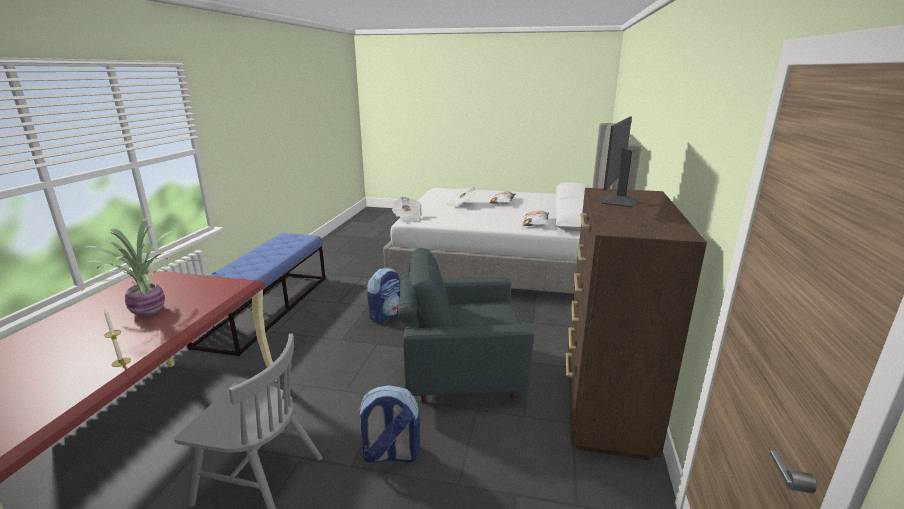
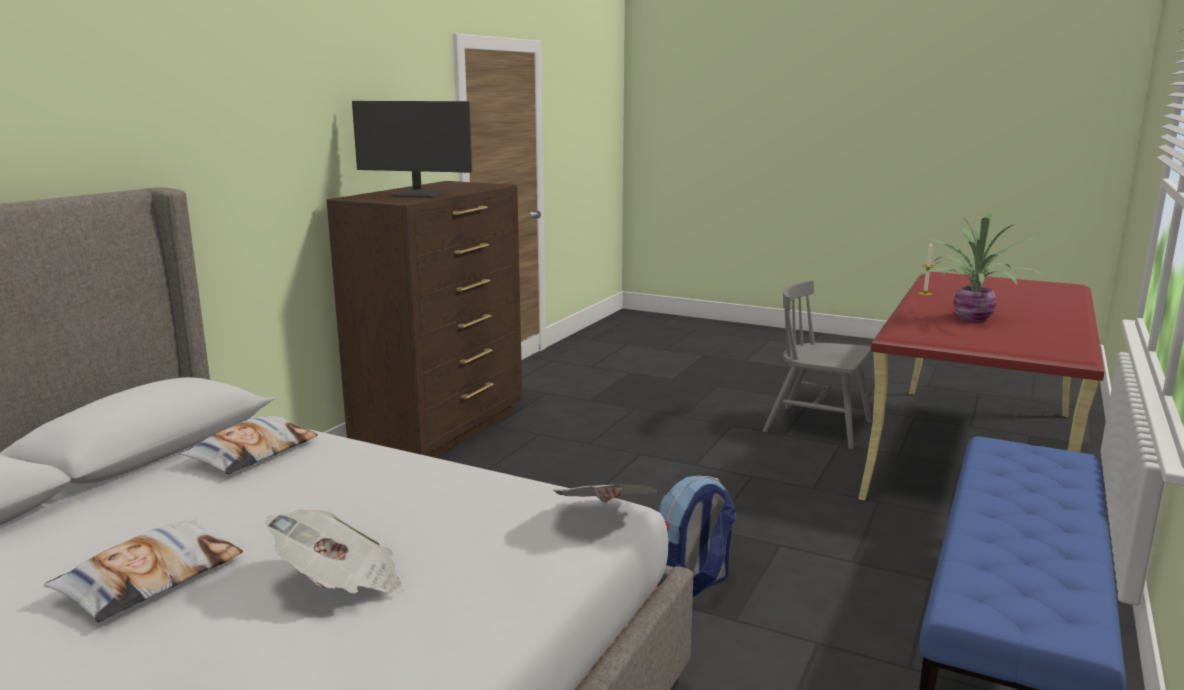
camera: 165 degrees left, 5 degrees down
backpack [357,385,420,463] -> none
grey armchair [397,248,533,403] -> none
monitor [602,117,639,207] -> monitor turned 60 degrees clockwise [352,101,472,198]

